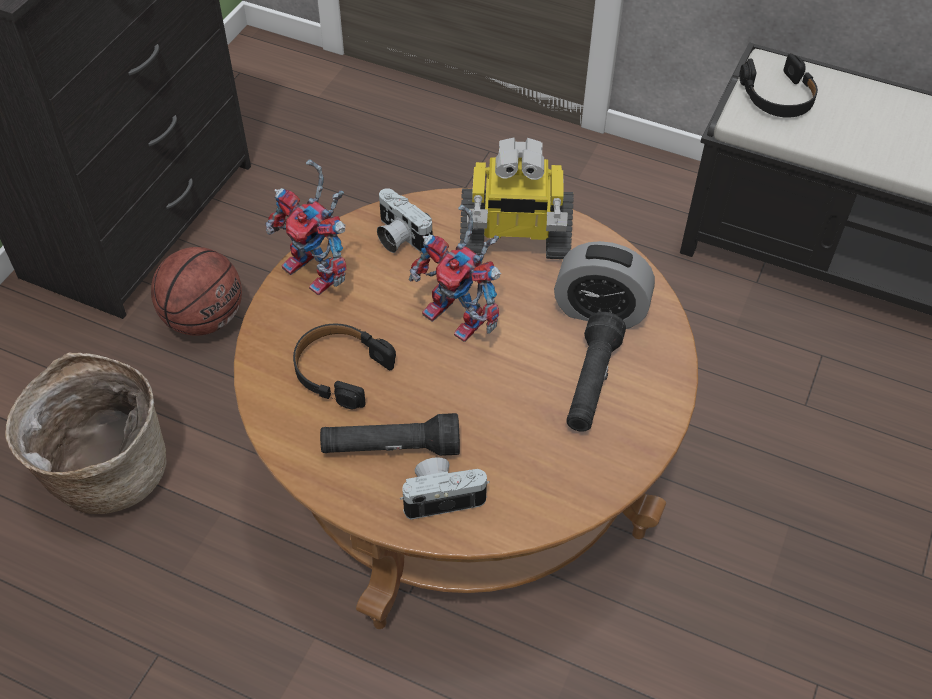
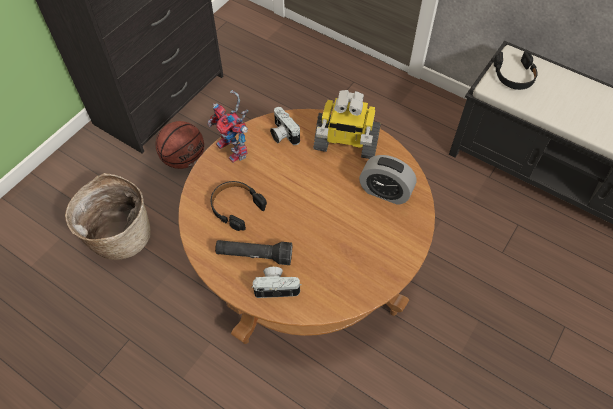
camera: 10 degrees right, 5 degrees up
toy robot [409,204,501,342] -> none
black flashlight [566,312,626,432] -> none

